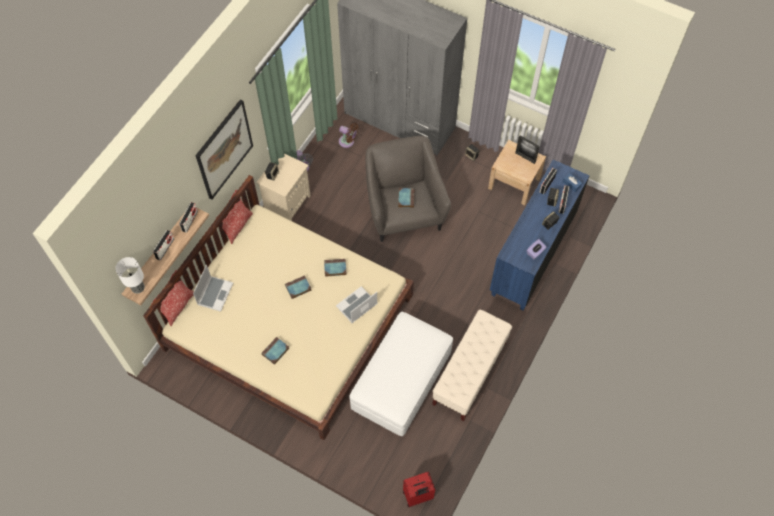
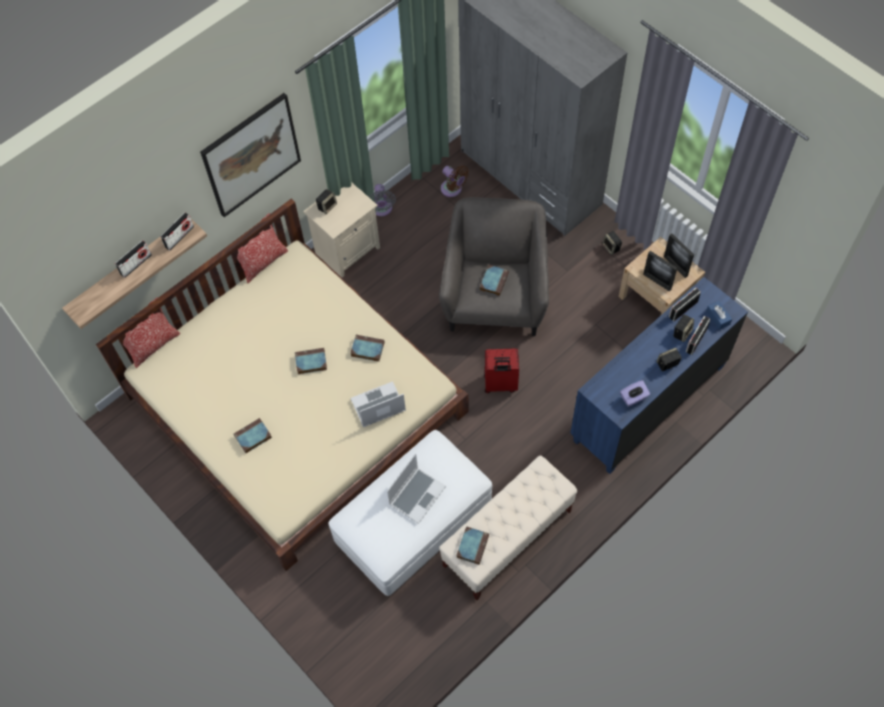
camera: 20 degrees right, 0 degrees up
table lamp [115,257,145,294] -> none
laptop [193,265,233,312] -> laptop moved to [387,454,446,524]
red suitcase [403,472,435,507] -> red suitcase moved to [484,348,519,393]
none -> book [456,526,489,565]
none -> picture frame [643,251,677,292]

